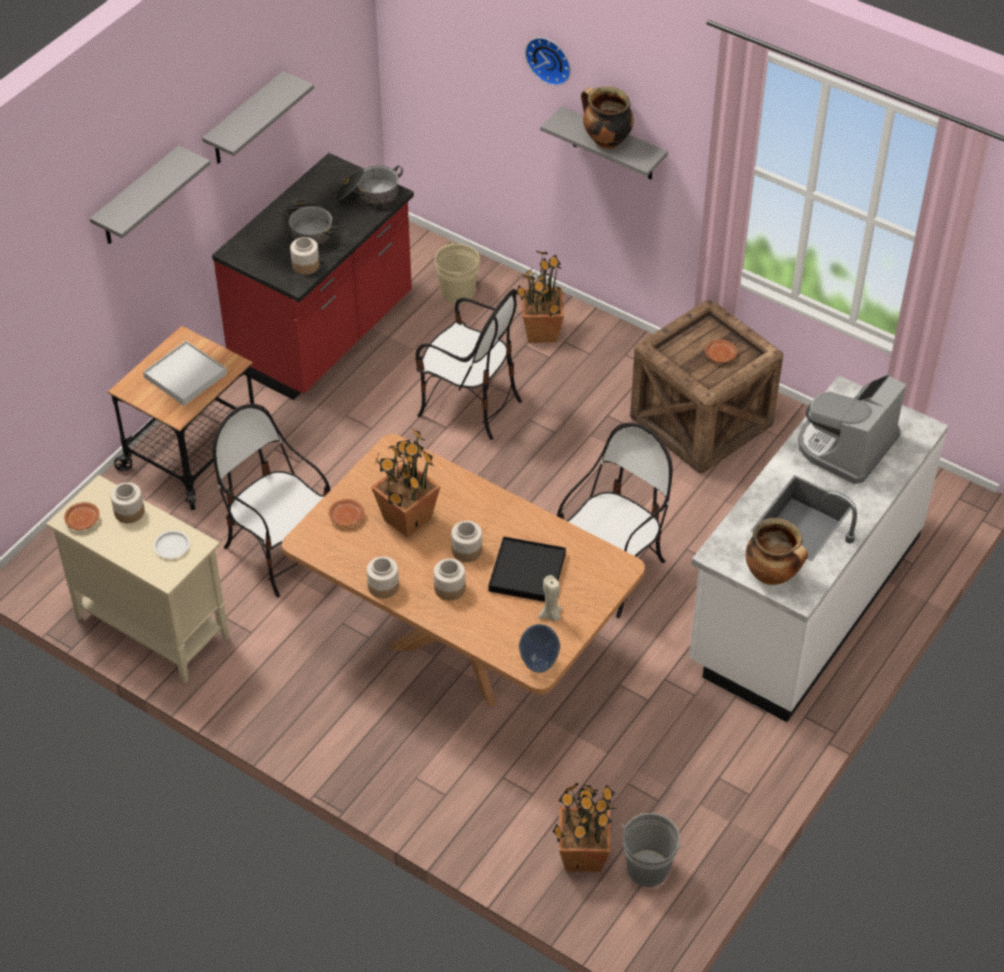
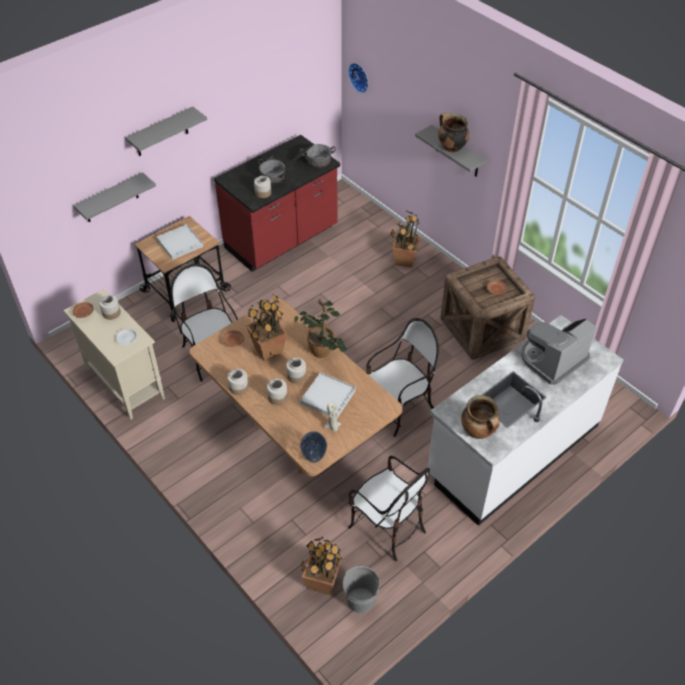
camera: 15 degrees right, 0 degrees up
grey shelf [202,71,314,164] -> grey shelf moved to [73,172,156,222]
chair [415,289,522,440] -> chair moved to [348,456,430,561]
beige bucket [435,241,480,304] -> none
black tray [489,536,566,602] -> white tray [300,372,356,418]
wall clock [525,37,571,86] -> wall clock moved to [348,63,369,93]
none -> potted plant [294,298,347,358]

